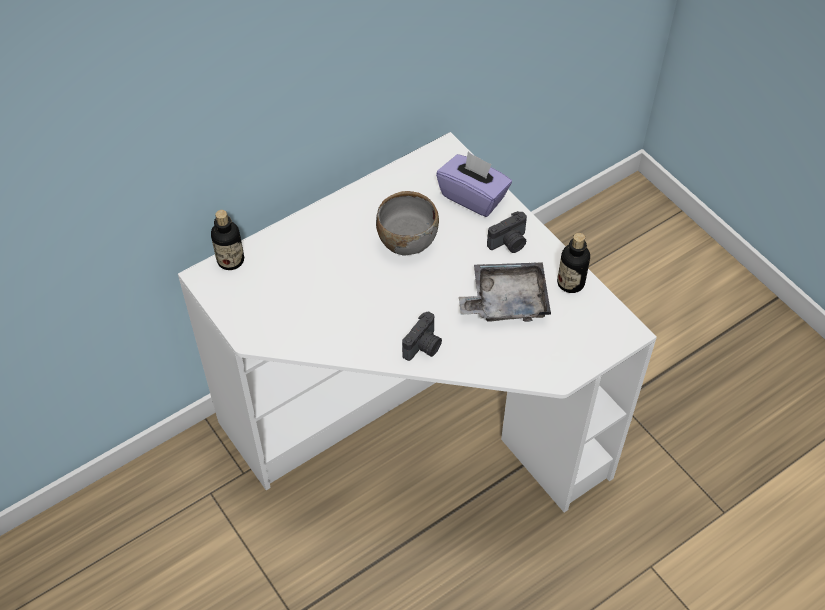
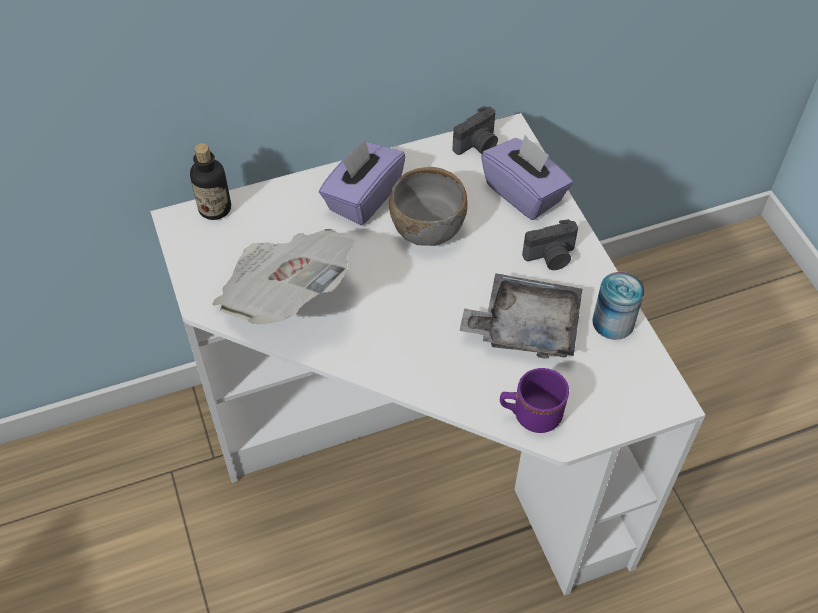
camera: 15 degrees right, 0 degrees up
camera [402,312,442,361] -> camera moved to [453,106,498,155]
bottle [557,233,590,293] -> can [592,272,645,340]
none -> newspaper [212,229,355,324]
none -> purple tissue box [319,140,406,225]
none -> purple mug [500,368,569,433]

